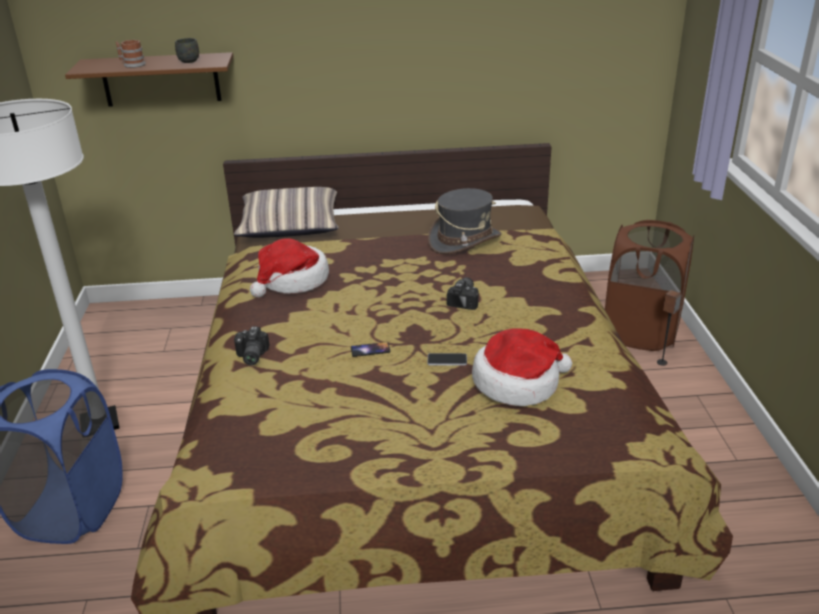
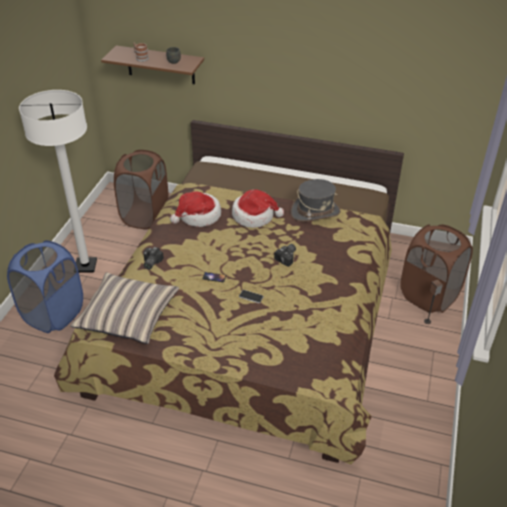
camera: 20 degrees right, 10 degrees up
pillow [234,187,339,238] -> pillow moved to [70,273,179,344]
hat [472,329,572,406] -> hat moved to [232,189,284,228]
none -> brown laundry basket [114,150,169,229]

